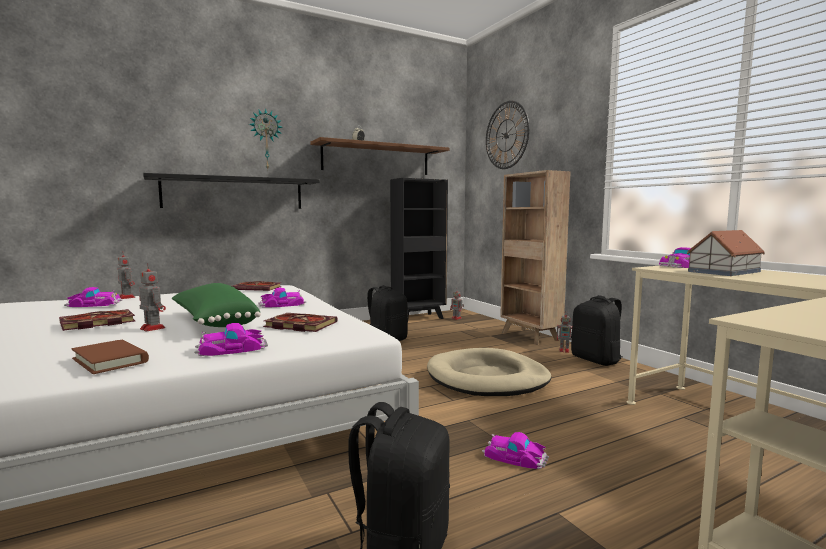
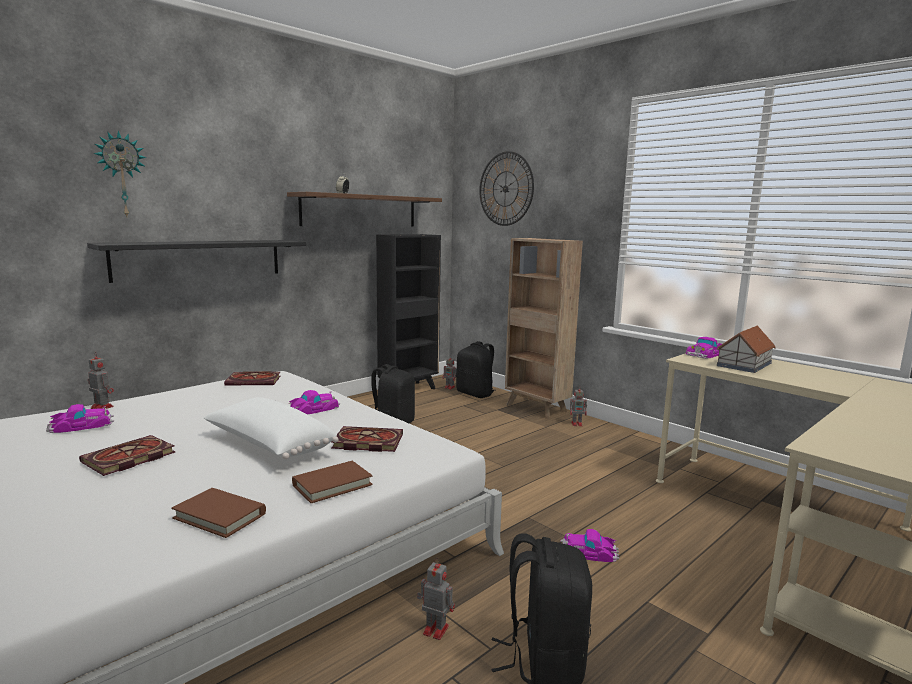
camera: 15 degrees left, 5 degrees up
toy robot [139,263,166,332] -> toy robot moved to [417,558,455,640]
green pillow [172,283,261,327] -> white pillow [204,397,339,459]
toy car [194,323,268,356] -> brown book [292,461,373,503]
wall clock [249,108,282,169] -> wall clock moved to [94,131,146,217]
beige dog bed [427,348,551,396] -> none
black backpack [571,295,622,366] -> black backpack moved to [456,341,495,398]

